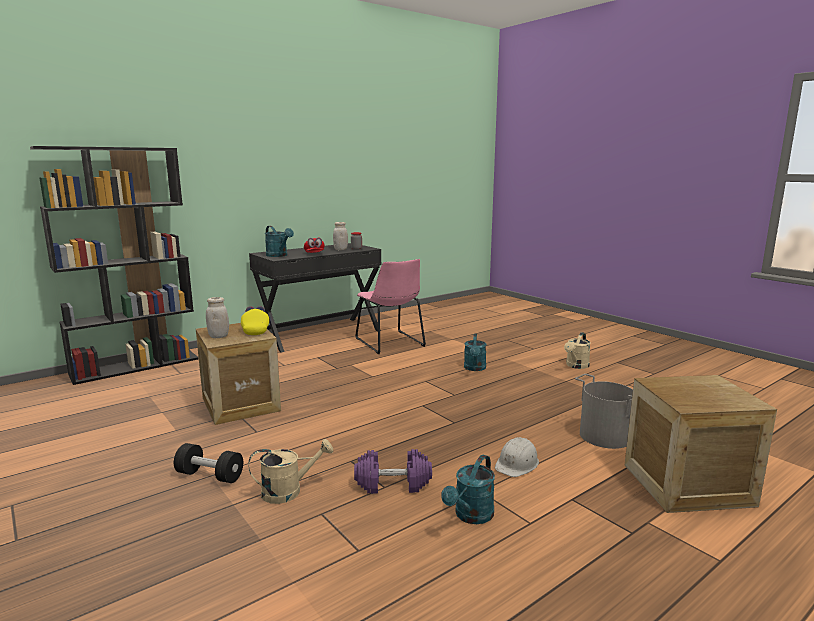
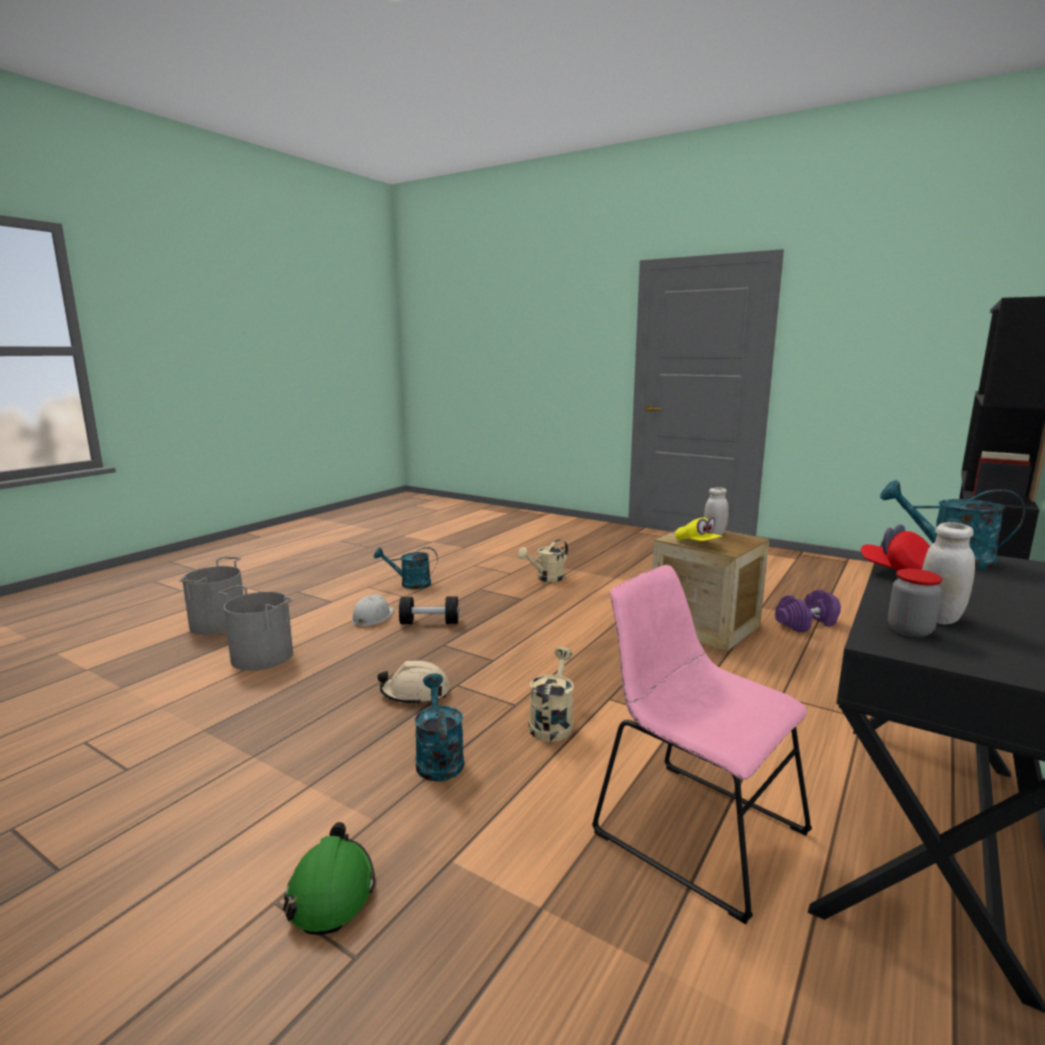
camera: 160 degrees right, 0 degrees up
black dumbbell [174,443,243,483] -> black dumbbell moved to [399,596,459,624]
purple dumbbell [354,449,432,494] -> purple dumbbell moved to [775,589,841,632]
turquoise watering can [441,454,495,524] -> turquoise watering can turned 105 degrees counterclockwise [374,547,438,589]
beige watering can [564,332,591,369] -> beige watering can moved to [529,647,574,742]
crate [624,375,777,513] -> grey bucket [179,557,243,635]
none -> green hard hat [283,822,375,935]
none -> beige hard hat [378,661,450,705]

